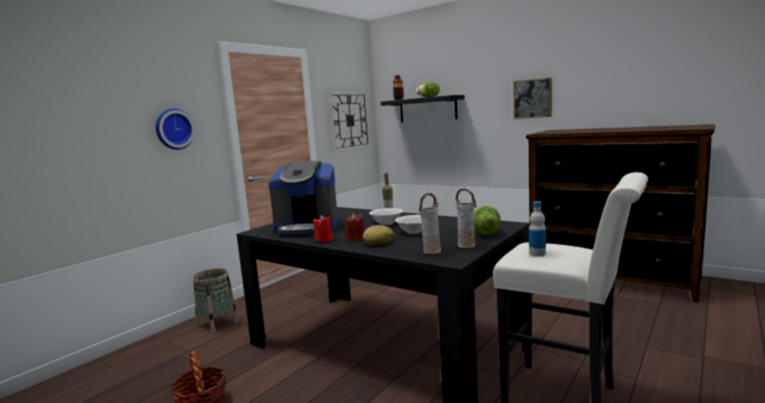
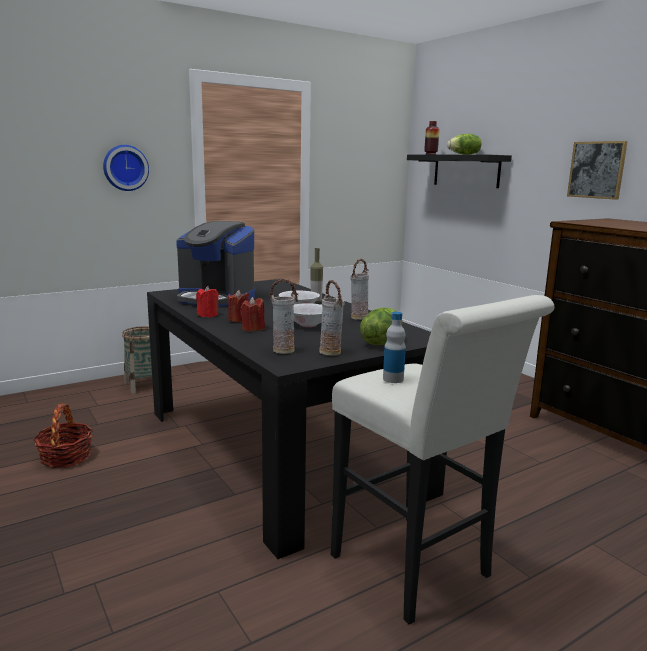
camera: 20 degrees right, 5 degrees up
wall clock [328,92,370,151] -> none
bread [363,225,394,245] -> red candle [240,297,265,332]
none -> vase [350,259,369,320]

